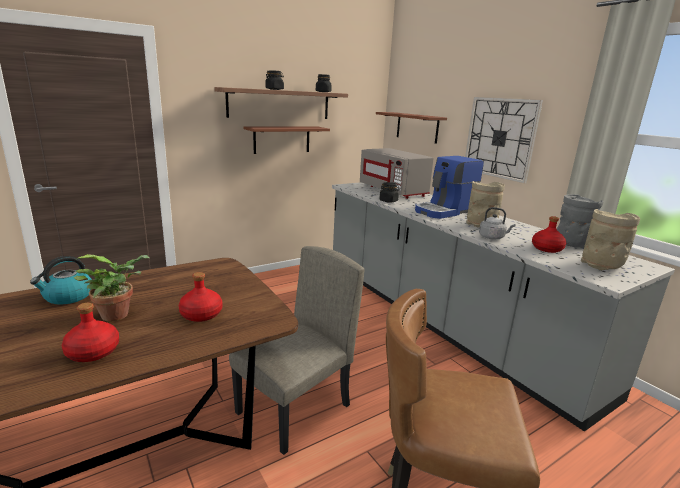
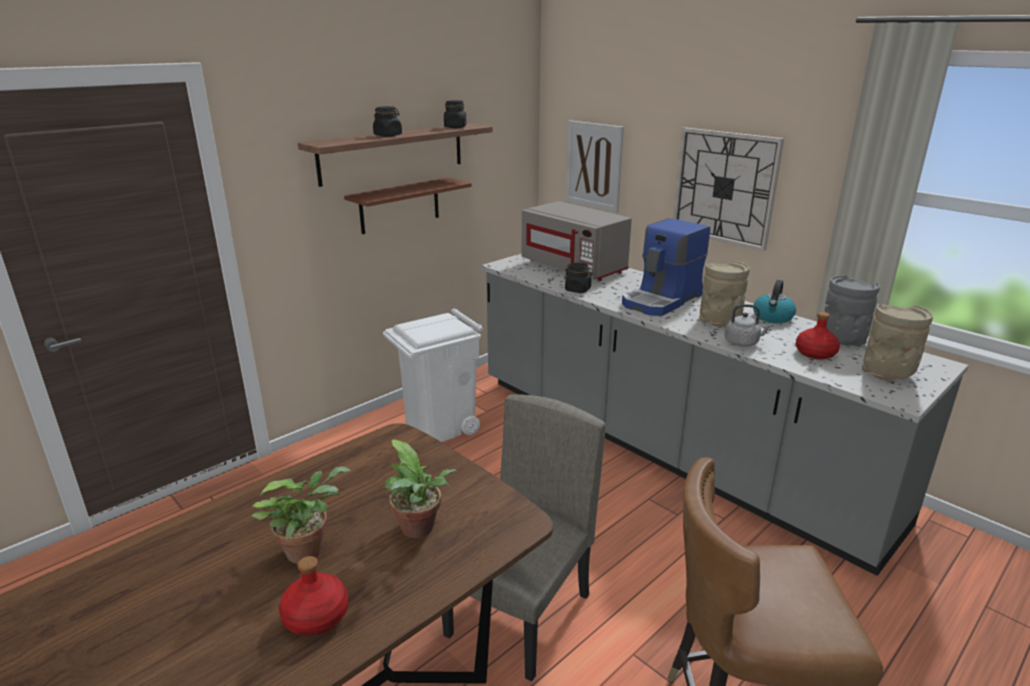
camera: 10 degrees left, 5 degrees up
kettle [30,256,92,305] -> kettle moved to [753,280,796,323]
red bottle [178,272,222,322] -> potted plant [384,439,456,538]
brown shelf [376,112,447,144] -> picture [566,120,624,213]
none -> white trash can [383,309,483,442]

